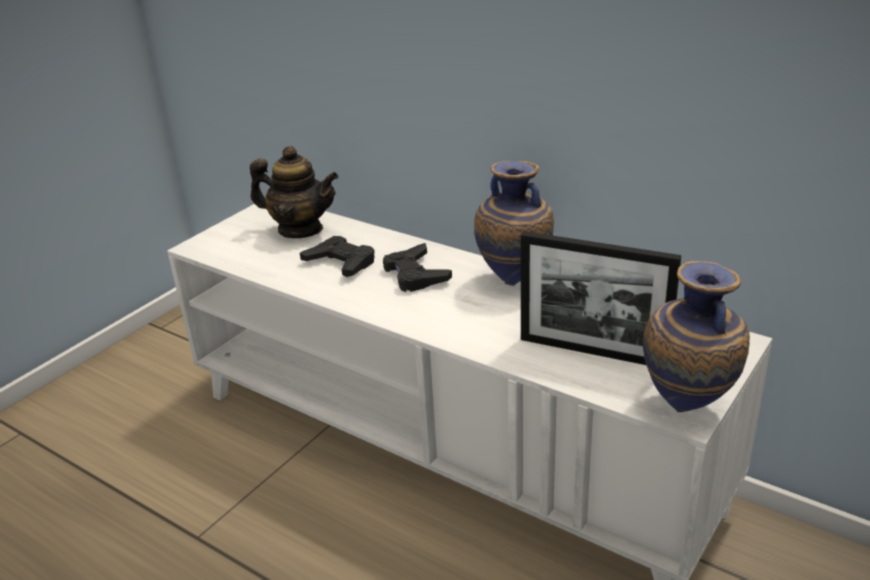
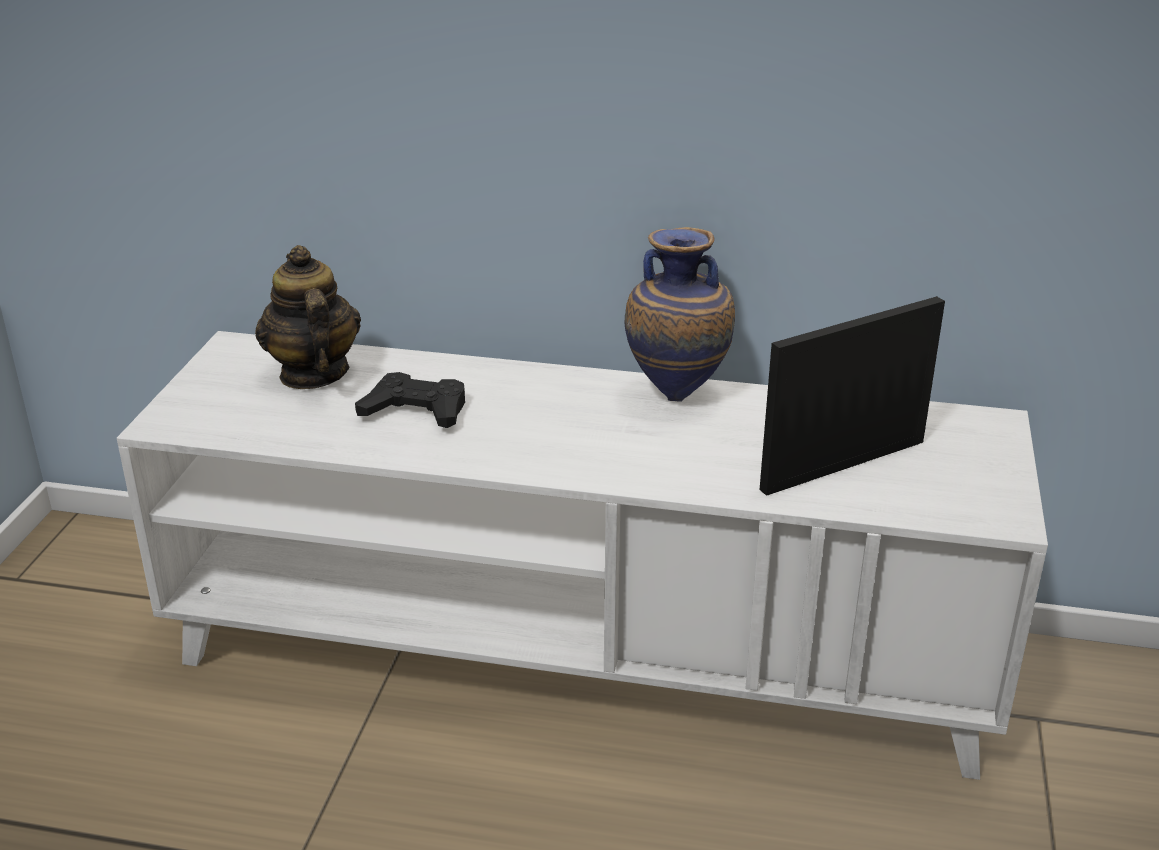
camera: 25 degrees left, 0 degrees up
teapot [250,146,339,238] -> teapot turned 105 degrees counterclockwise [255,245,361,389]
black game controller [383,243,452,292] -> none
picture frame [521,231,681,365] -> picture frame turned 150 degrees clockwise [759,296,945,496]
vase [643,261,750,412] -> none

